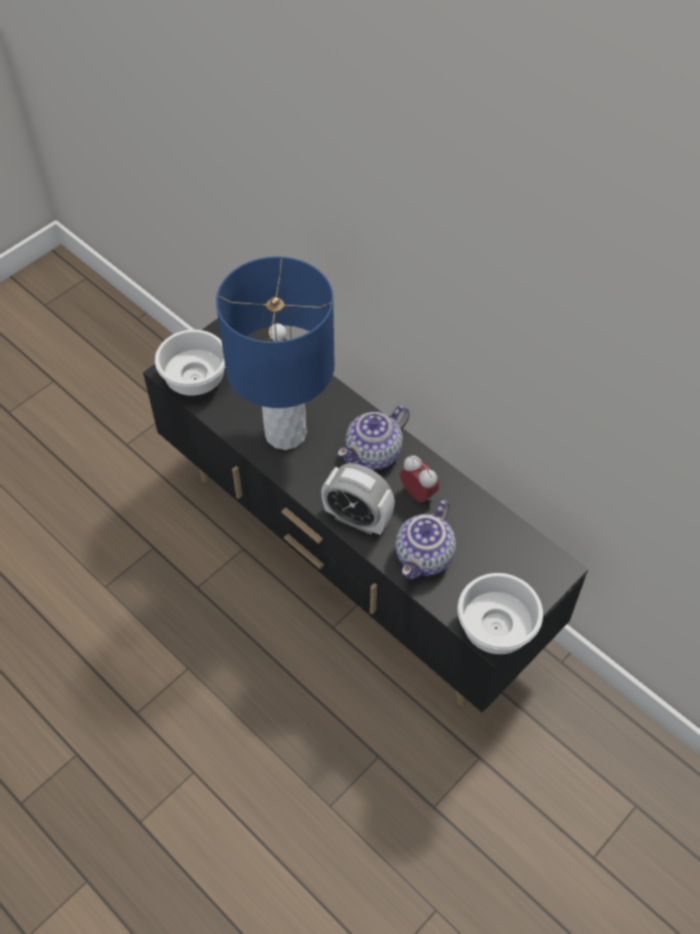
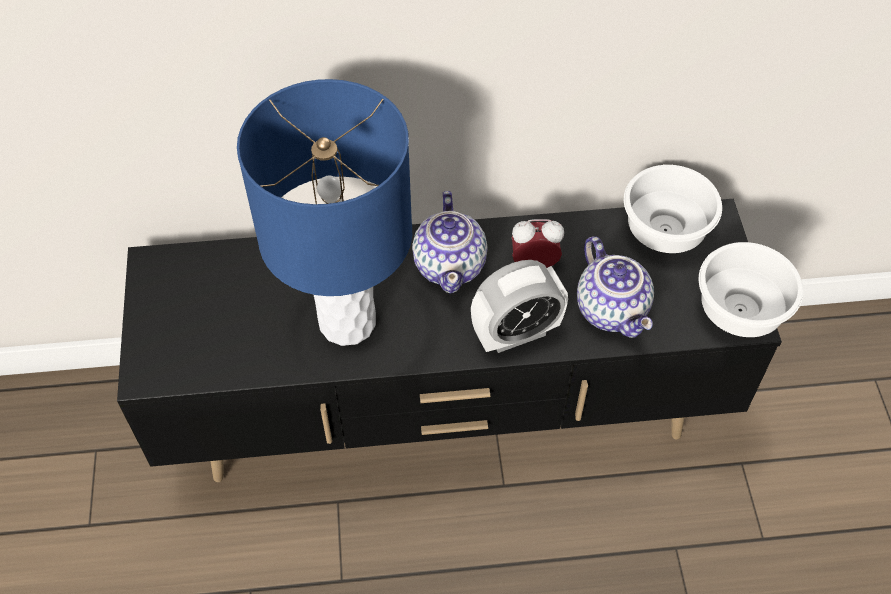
camera: 50 degrees left, 0 degrees up
white bowl [155,330,225,396] -> white bowl moved to [624,165,722,253]

